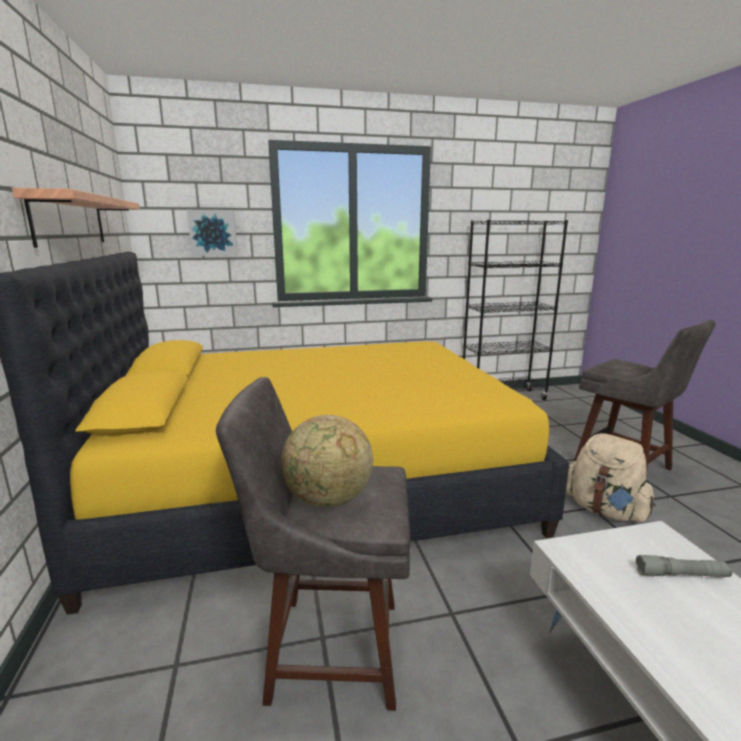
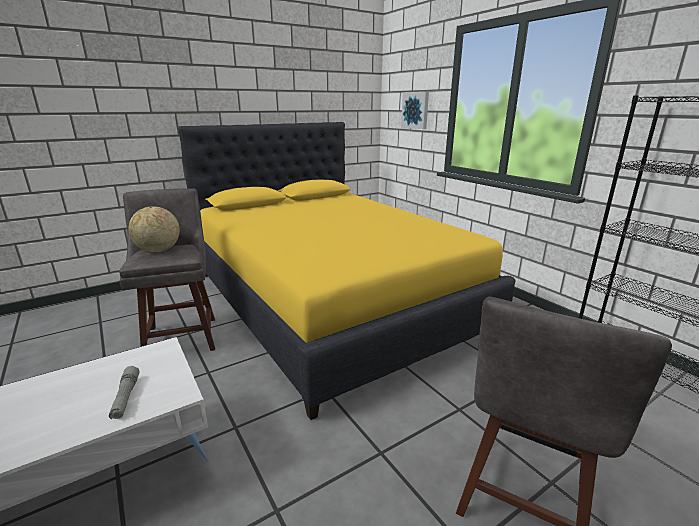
camera: 70 degrees right, 5 degrees up
shelf [12,188,140,248] -> none
beige backpack [566,433,656,522] -> none

